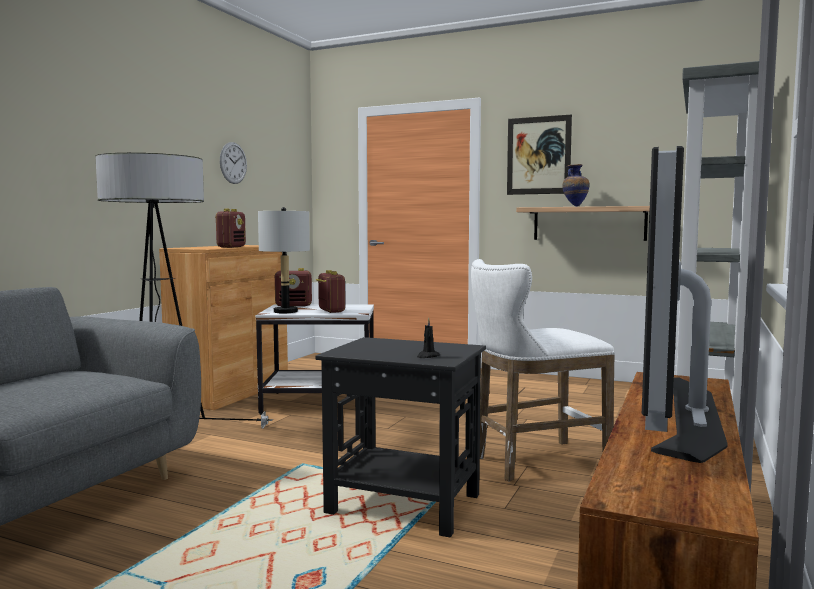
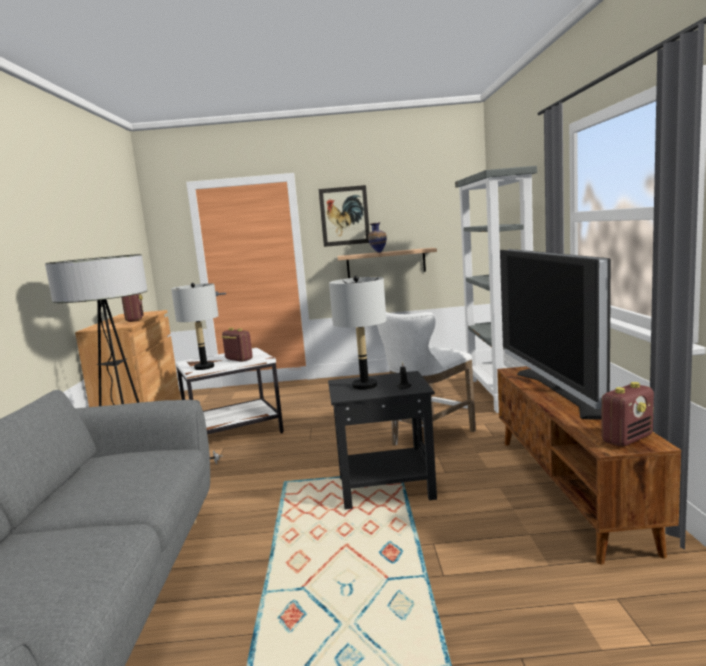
camera: 25 degrees left, 5 degrees up
wall clock [220,142,247,184] -> none
radio [275,268,312,307] -> radio moved to [602,382,654,447]
none -> grey table lamp [329,276,387,390]

